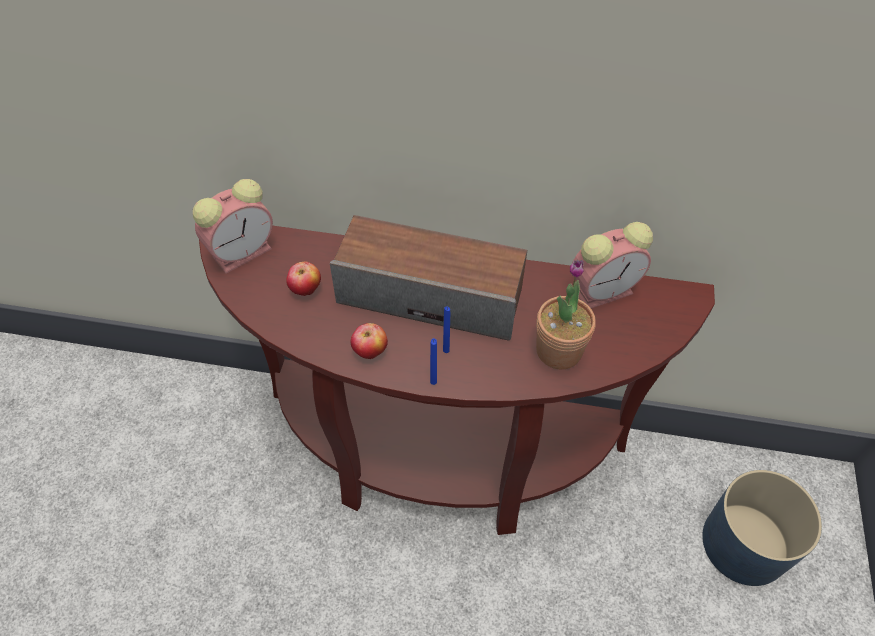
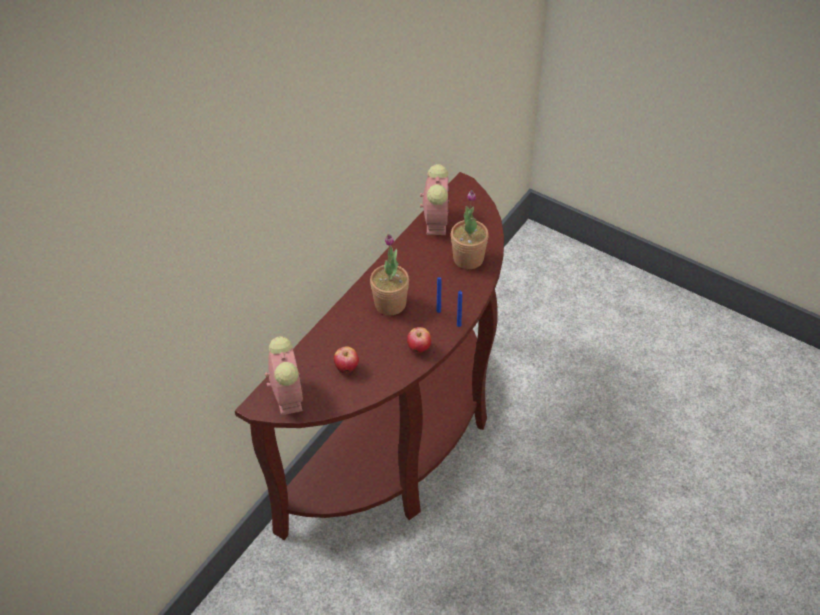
camera: 65 degrees left, 5 degrees down
speaker [330,215,527,341] -> potted plant [370,234,409,315]
blue planter [702,470,822,586] -> none

